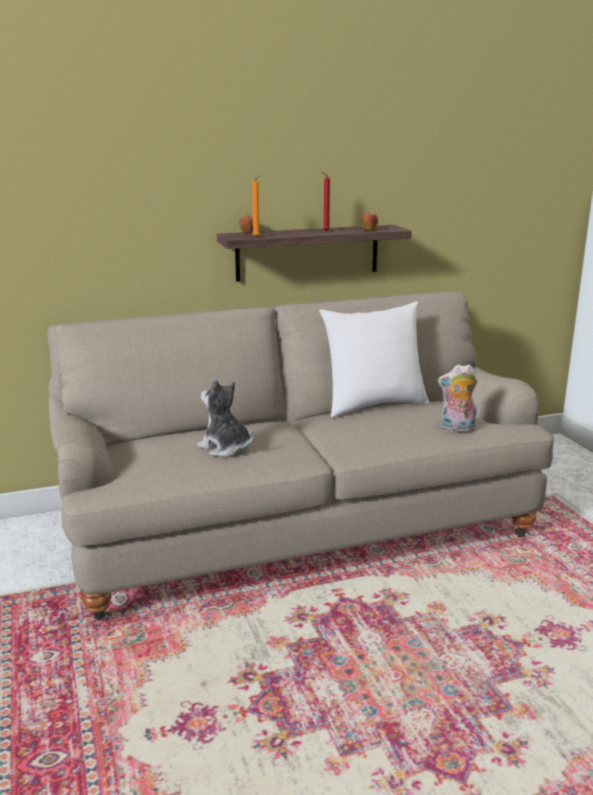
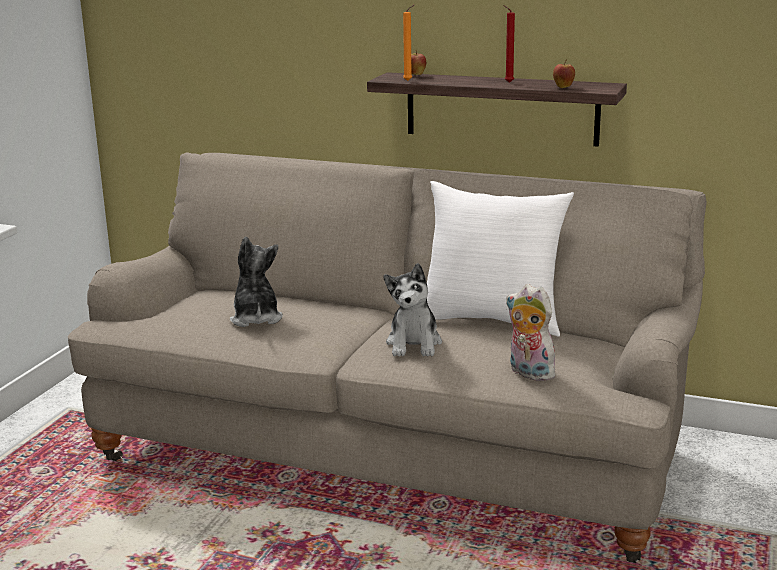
camera: 40 degrees right, 0 degrees up
none -> plush toy [384,263,442,356]

